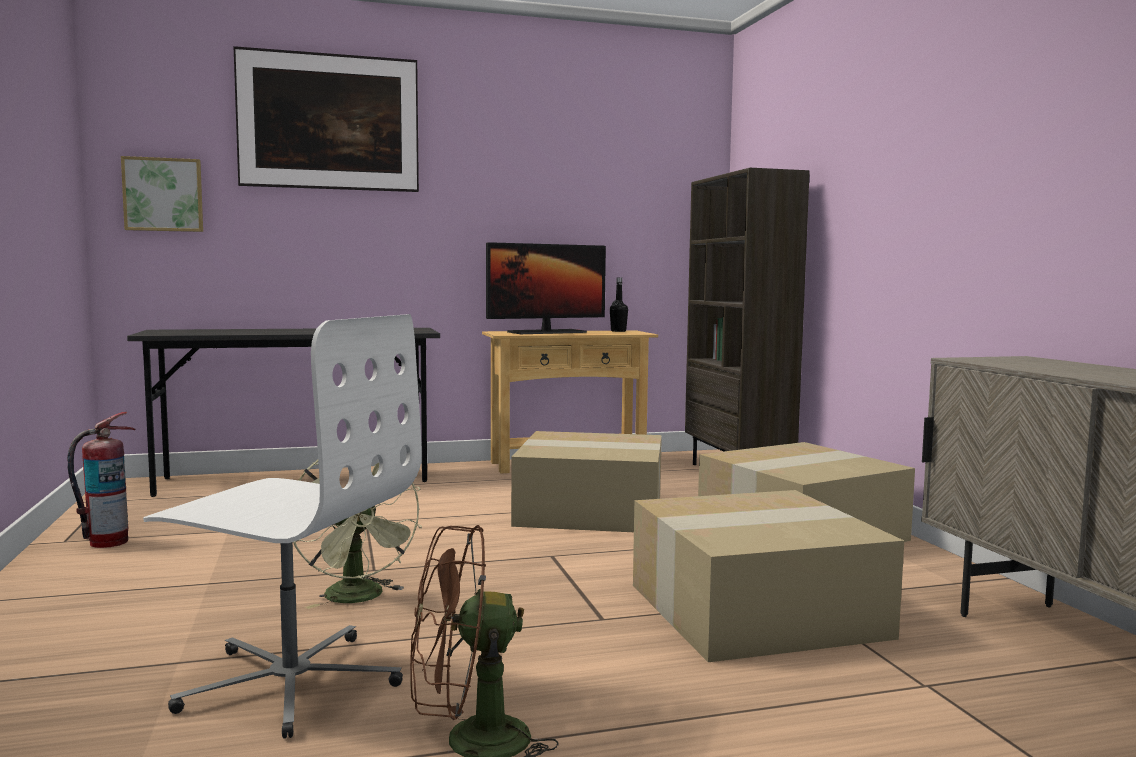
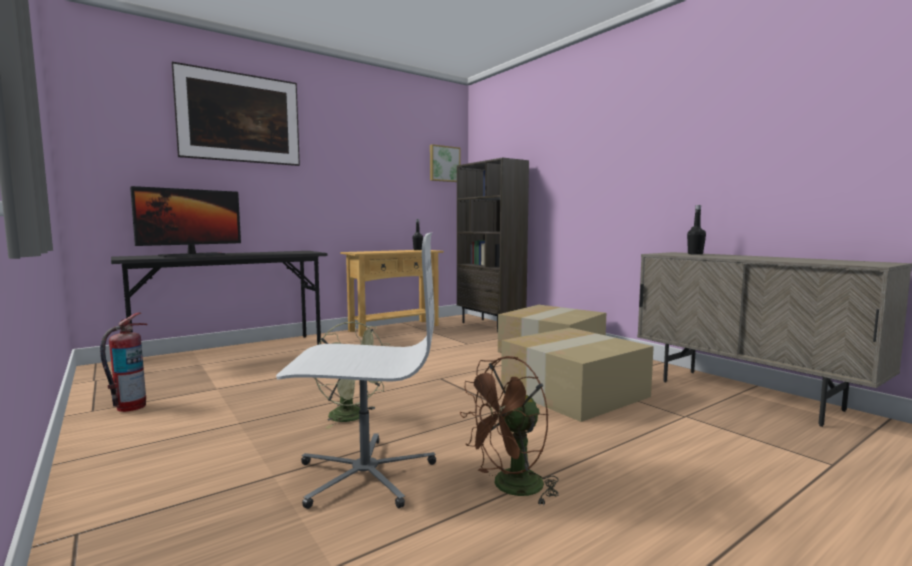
camera: 20 degrees left, 0 degrees up
picture [121,156,203,232] -> picture moved to [430,144,461,182]
monitor [486,242,606,334] -> monitor moved to [130,186,241,257]
cardboard box [511,431,662,532] -> none
none -> black bottle [687,205,706,255]

